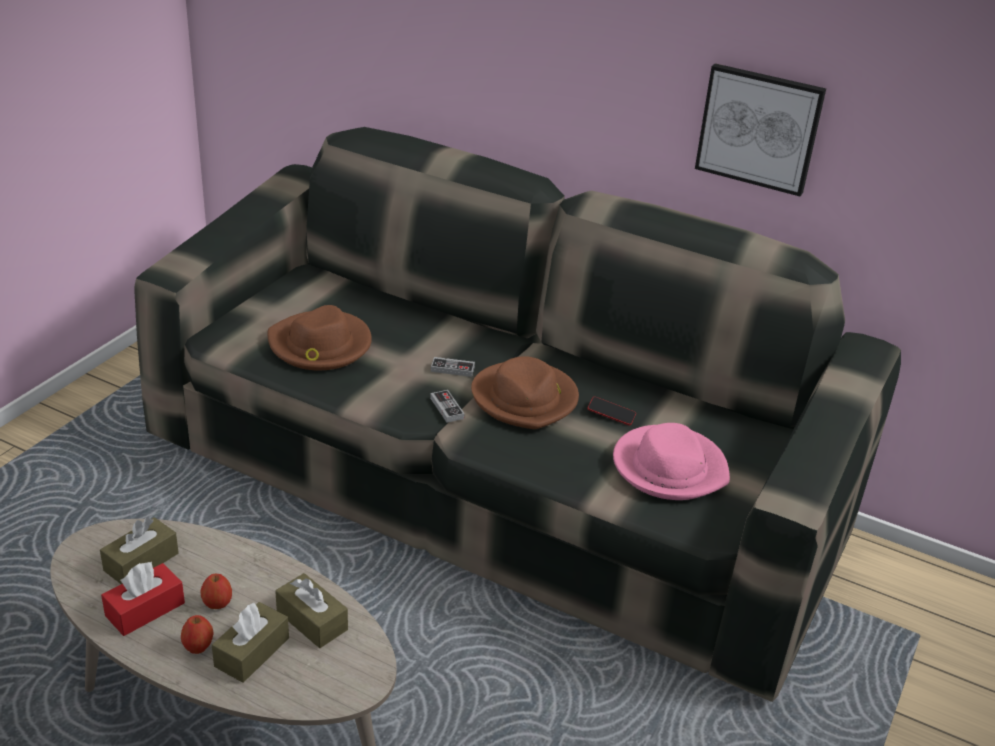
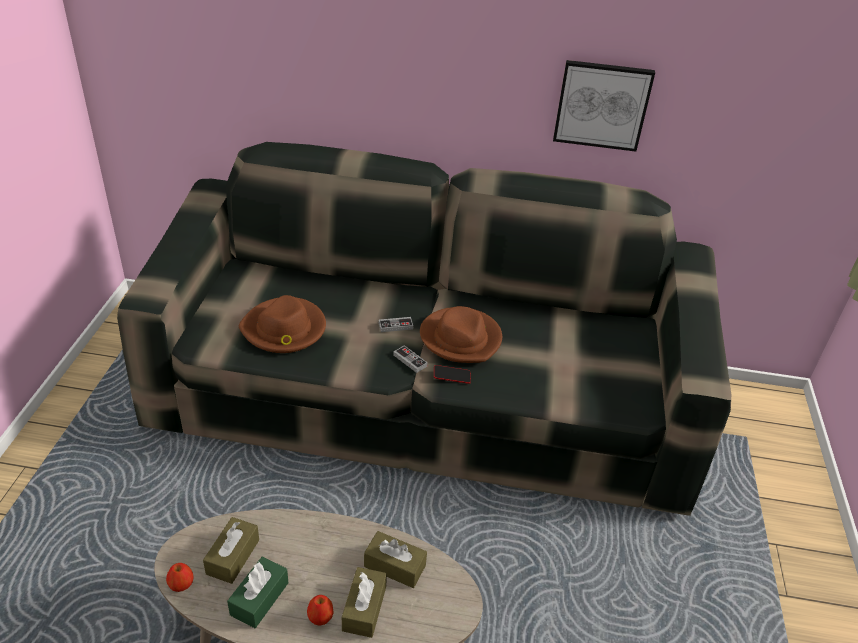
camera: 20 degrees left, 5 degrees up
red tissue box [101,562,185,636] -> green tissue box [227,557,288,628]
apple [201,574,232,609] -> apple moved to [166,563,194,592]
phone [587,397,636,425] -> phone moved to [434,365,471,384]
pink hat [613,423,730,500] -> none

